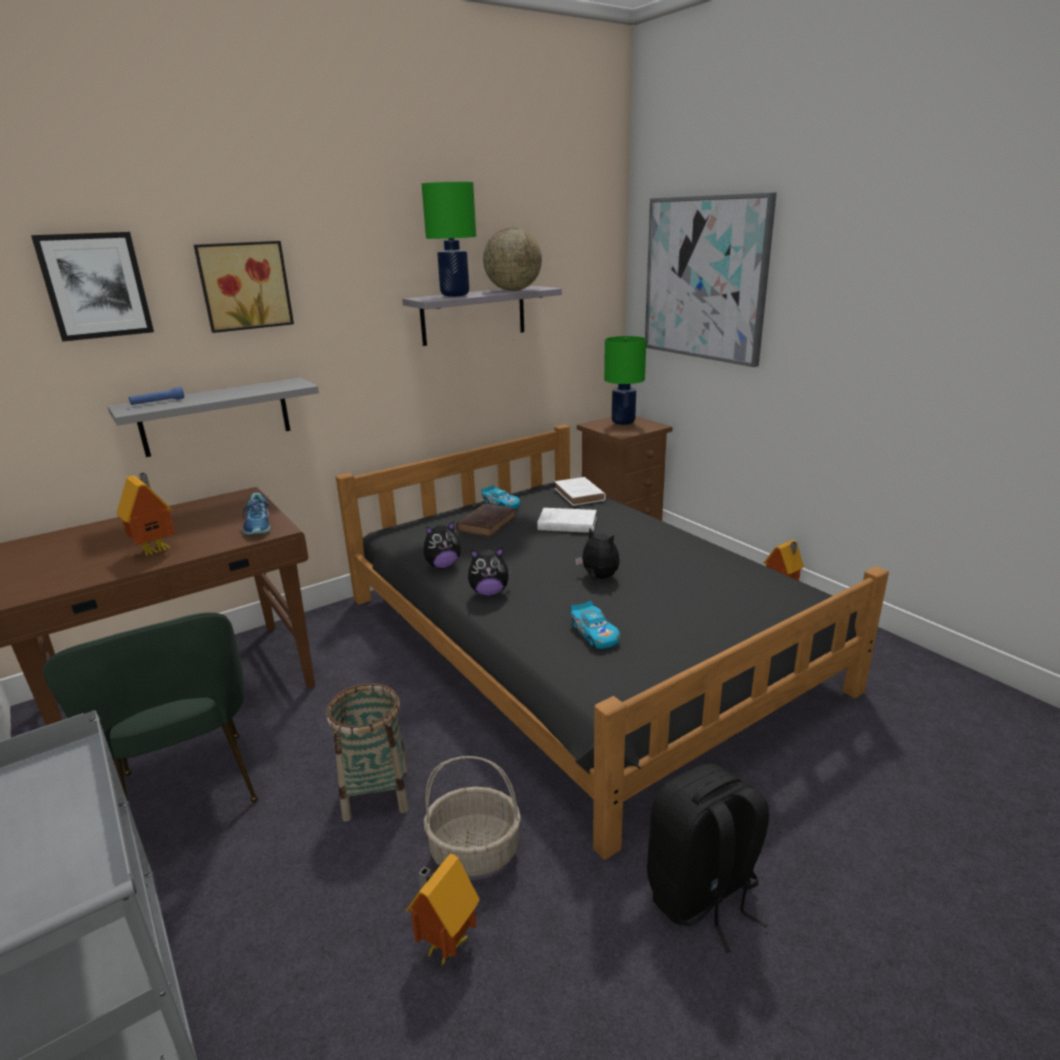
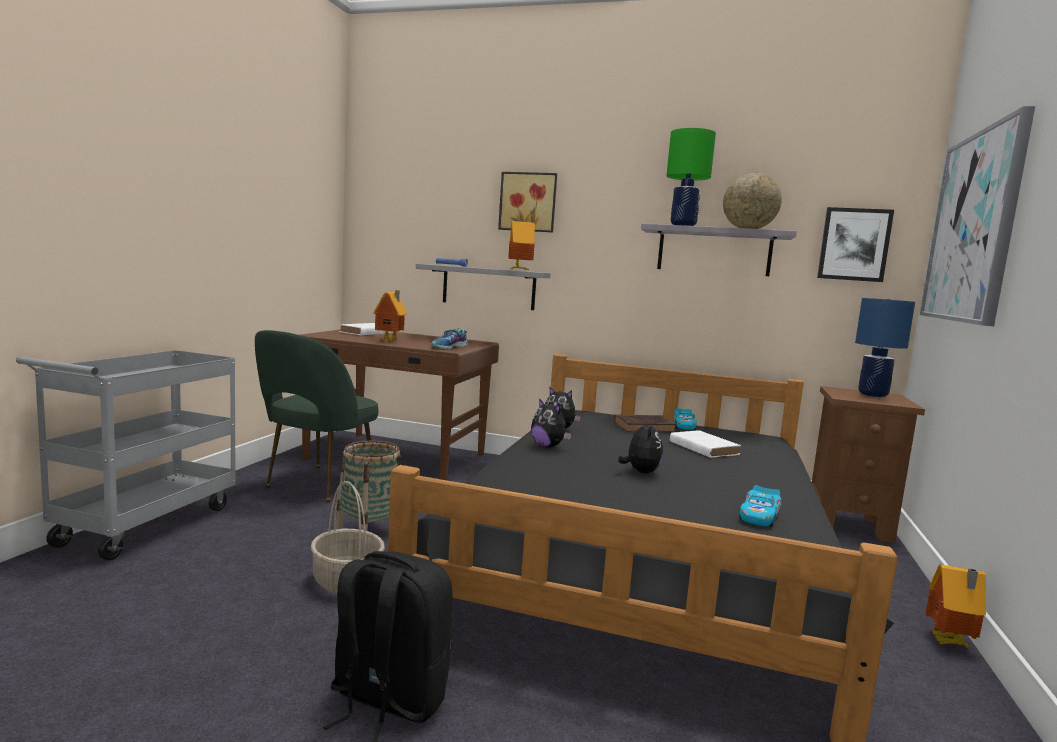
camera: 50 degrees right, 15 degrees down
picture [31,232,154,342] -> picture moved to [817,207,894,282]
toy house [405,854,480,967] -> toy house moved to [508,220,535,270]
white book [554,477,606,506] -> white book moved to [339,323,393,335]
toy car [571,601,620,649] -> toy car moved to [739,485,782,527]
green table lamp [604,336,646,425] -> blue table lamp [855,298,915,397]

